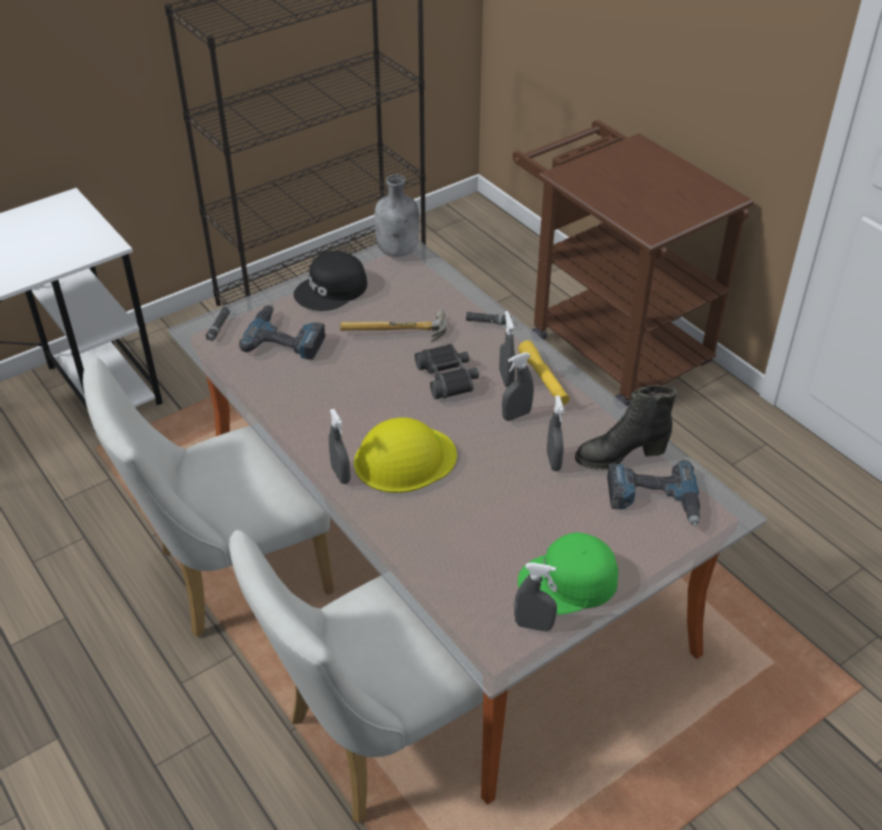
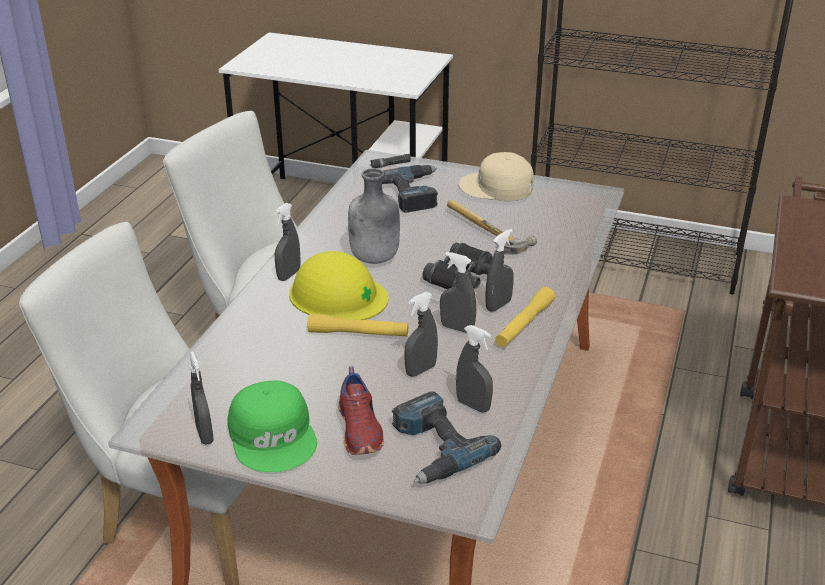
camera: 55 degrees right, 10 degrees down
black cap [294,251,367,311] -> beige cap [459,152,534,201]
grey bottle [375,174,420,257] -> grey bottle moved to [348,168,400,264]
black flashlight [466,312,511,325] -> none
green cap [518,532,618,615] -> green cap turned 150 degrees counterclockwise [227,381,317,472]
black boot [575,385,677,470] -> grey spray bottle [456,325,493,412]
none -> yellow flashlight [308,314,408,337]
none -> red shoe [338,366,384,455]

